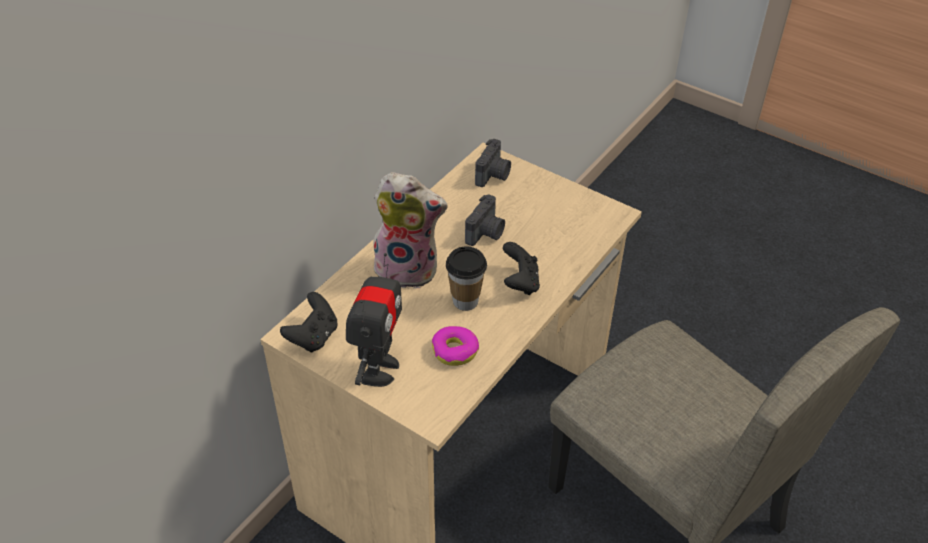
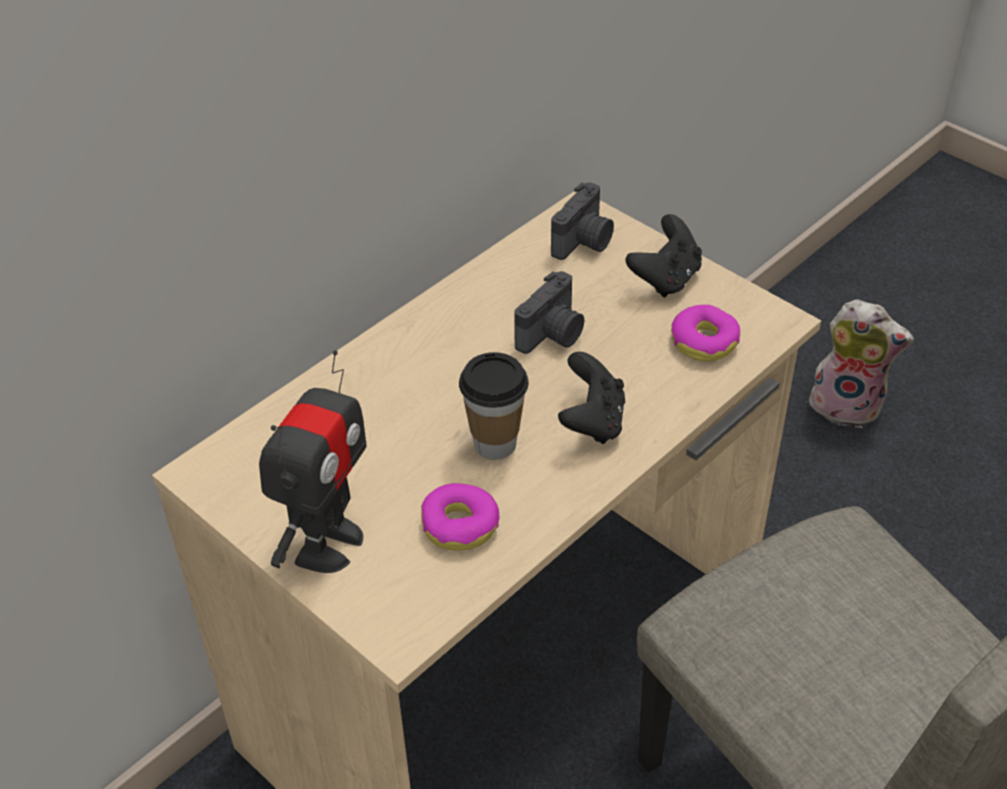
camera: 10 degrees right, 0 degrees up
black game controller [280,292,338,353] -> black game controller moved to [625,214,702,297]
plush toy [371,172,448,289] -> plush toy moved to [809,299,914,428]
none -> donut [671,305,740,361]

